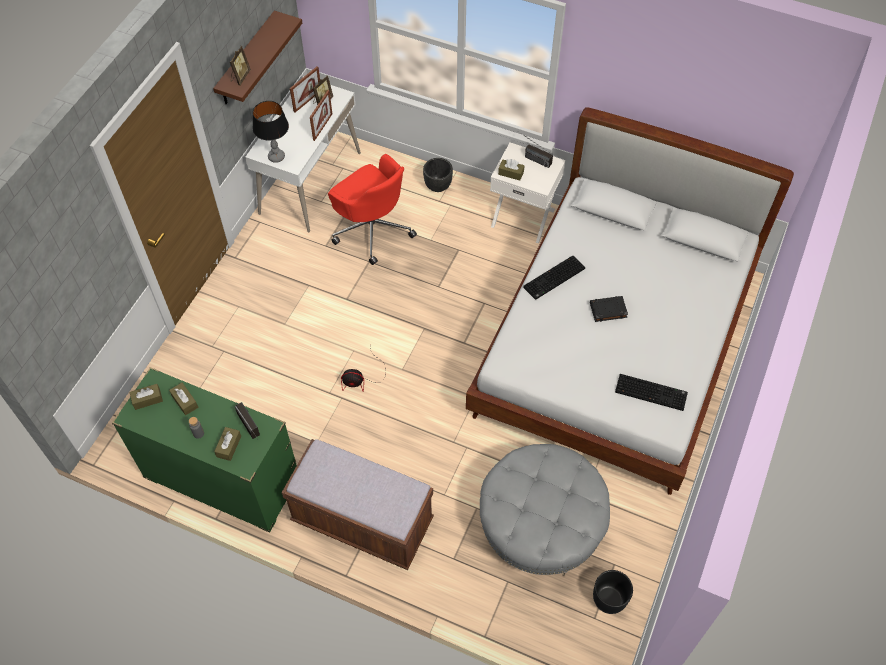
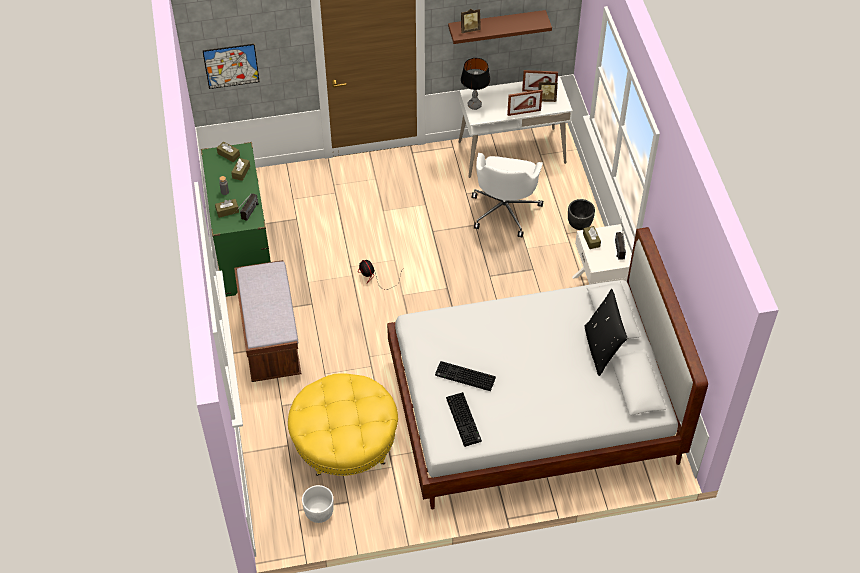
camera: 55 degrees right, 5 degrees down
red office chair [328,154,417,265] -> white office chair [472,153,543,238]
grey ottoman [480,444,610,576] -> yellow ottoman [288,373,398,476]
keyboard [523,256,585,300] -> keyboard moved to [435,361,496,391]
black book [590,296,628,322] -> none
black planter [593,570,633,614] -> white planter [302,485,334,523]
none -> picture [202,44,260,89]
none -> black pillow [584,289,627,376]

